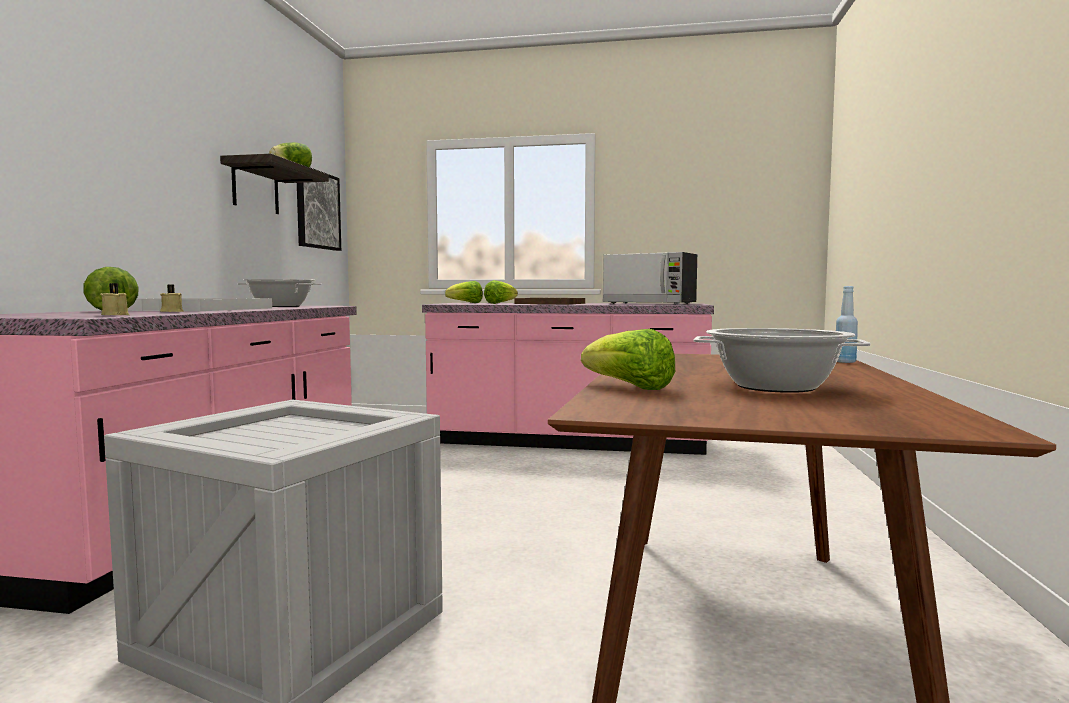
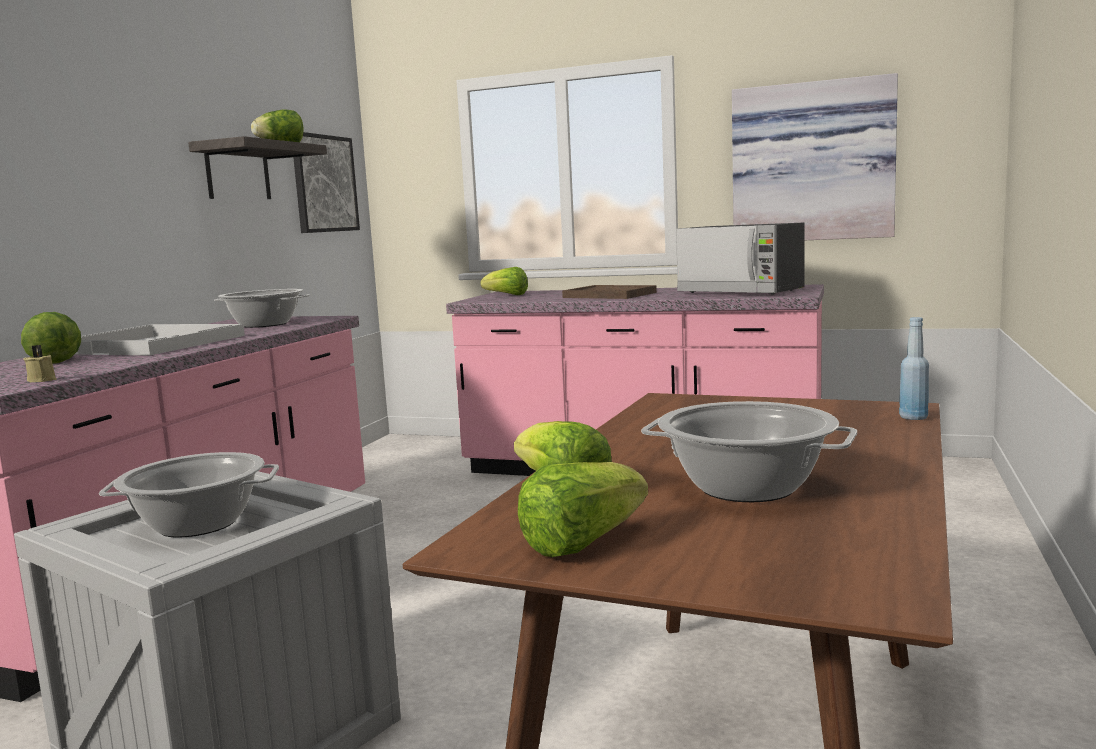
camera: 10 degrees right, 5 degrees up
beige candle [160,285,184,312] -> none
lettuce [484,280,518,304] -> lettuce moved to [518,462,648,557]
none -> cooking pot [99,452,279,538]
none -> picture [732,73,898,240]

